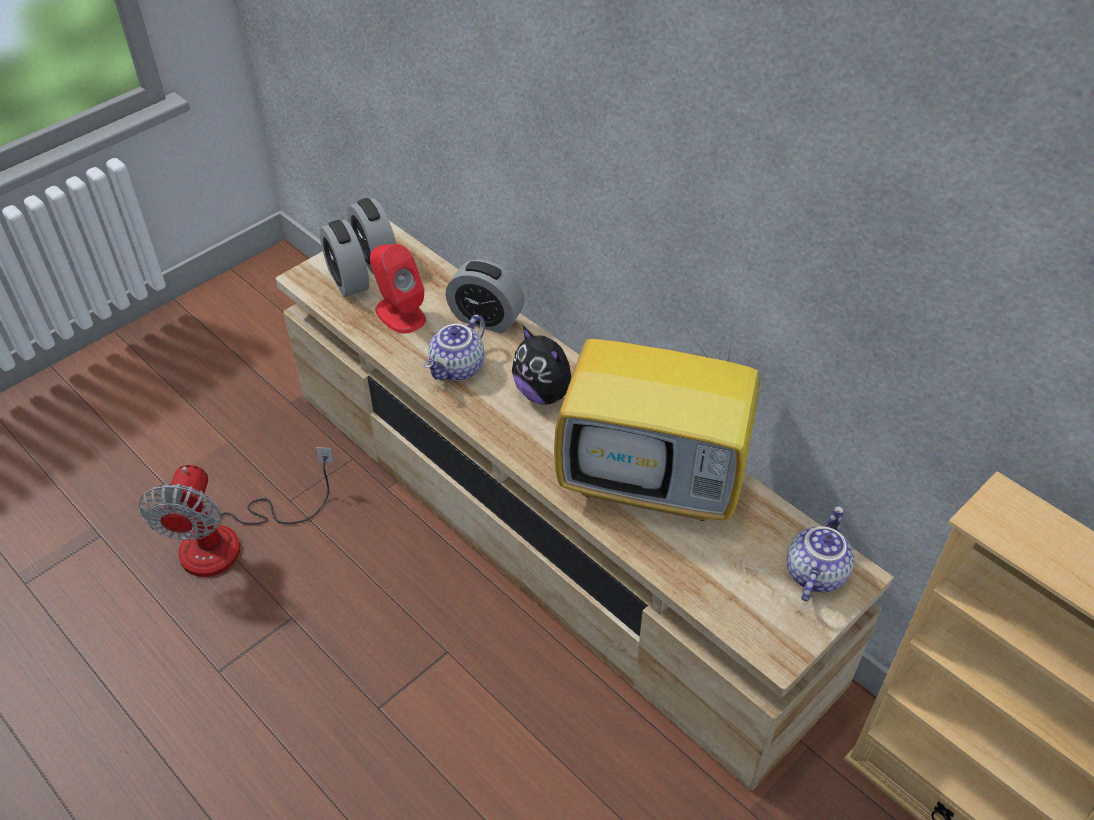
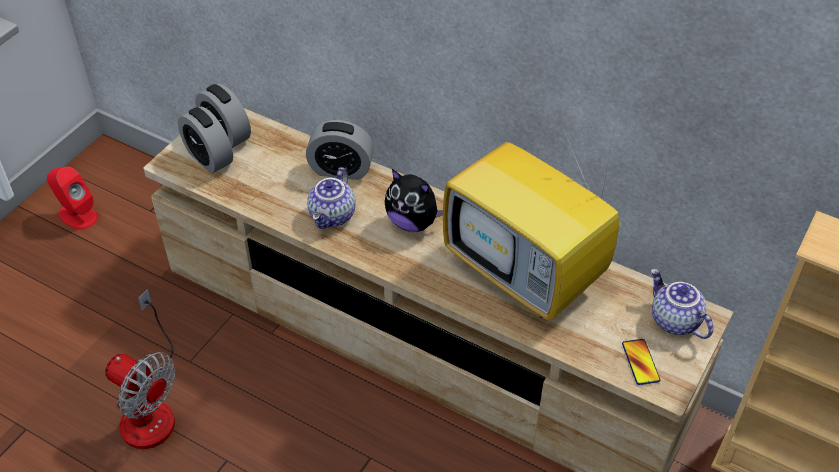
camera: 15 degrees left, 0 degrees up
fan [139,447,334,577] -> fan turned 45 degrees counterclockwise [105,289,175,449]
red speaker [370,244,426,334] -> red speaker moved to [47,167,98,230]
television [554,275,759,521] -> television turned 45 degrees clockwise [443,107,619,321]
teapot [787,506,854,601] -> teapot turned 45 degrees counterclockwise [651,269,713,339]
none -> phone [622,339,660,385]

